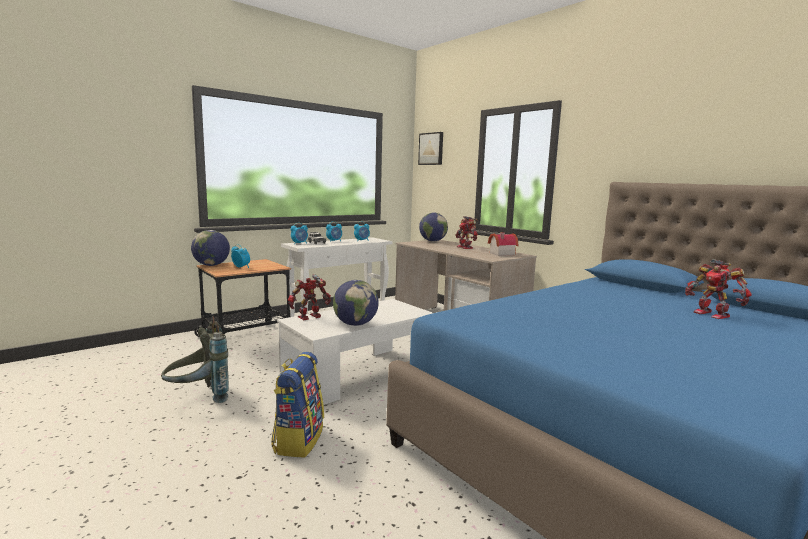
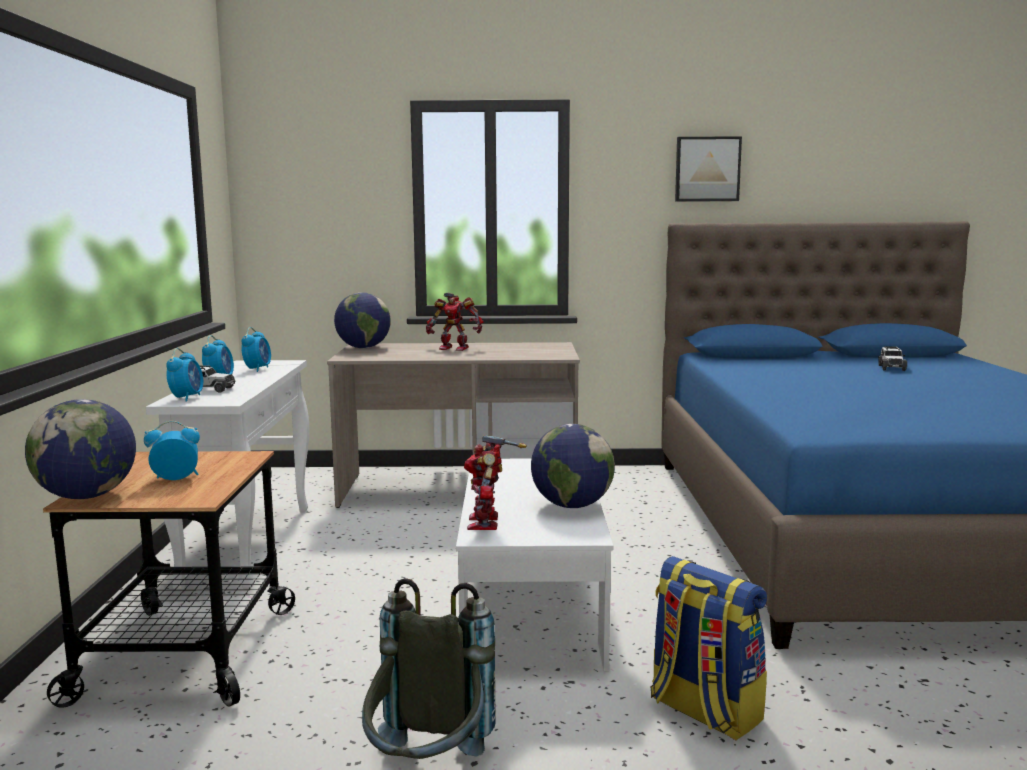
camera: 50 degrees left, 0 degrees up
picture [418,132,443,165] -> picture moved to [675,136,742,202]
toy house [488,232,518,256] -> none
toy robot [685,259,752,319] -> toy car [878,346,907,371]

